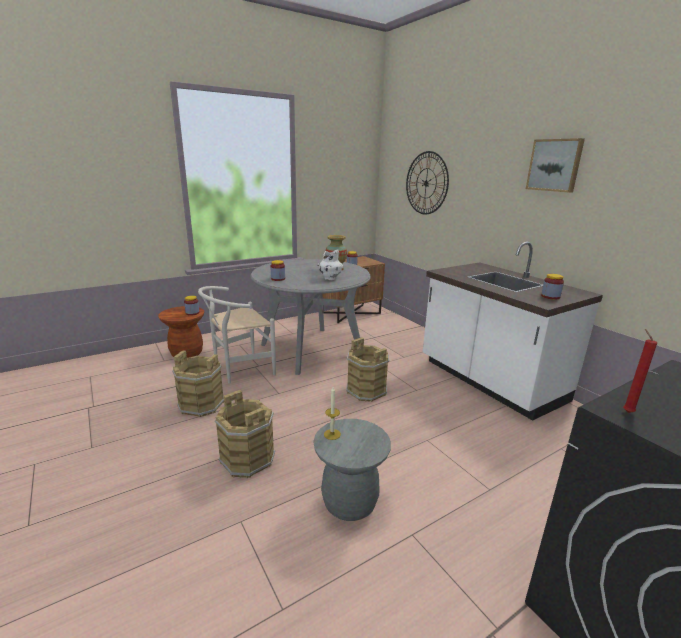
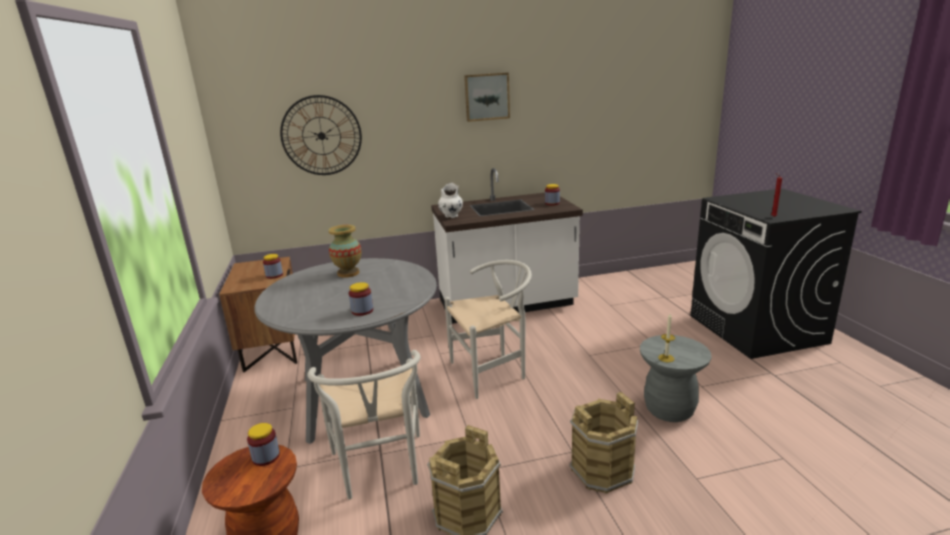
camera: 70 degrees left, 0 degrees up
white vase [317,250,343,280] -> white vase moved to [438,183,463,218]
brown bucket [346,337,389,402] -> white chair [444,260,532,399]

